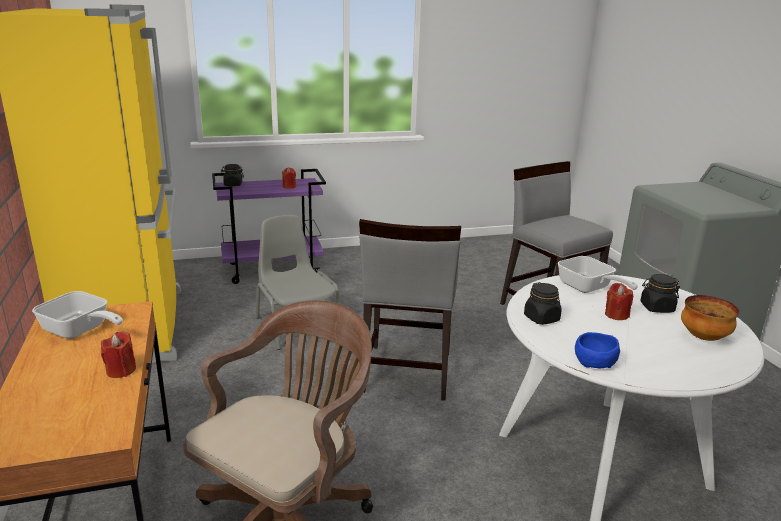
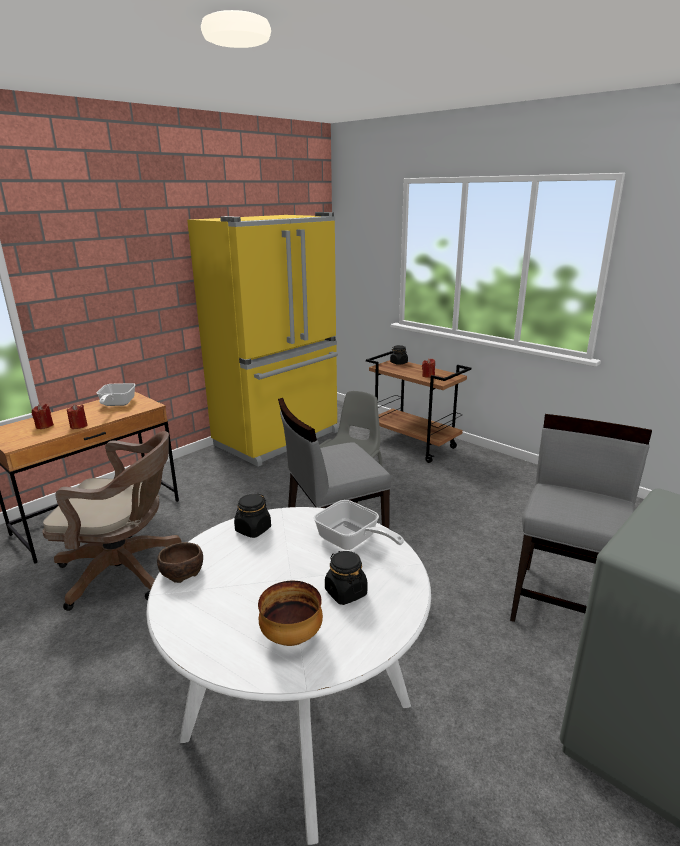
camera: 60 degrees right, 0 degrees up
purple cart [212,169,326,284] -> brown cart [366,351,471,463]
frying pan [557,256,638,293] -> frying pan turned 75 degrees counterclockwise [314,500,404,550]
blue bowl [575,332,620,368] -> brown bowl [157,542,203,583]
red candle [605,283,633,320] -> red candle moved to [32,404,54,429]

